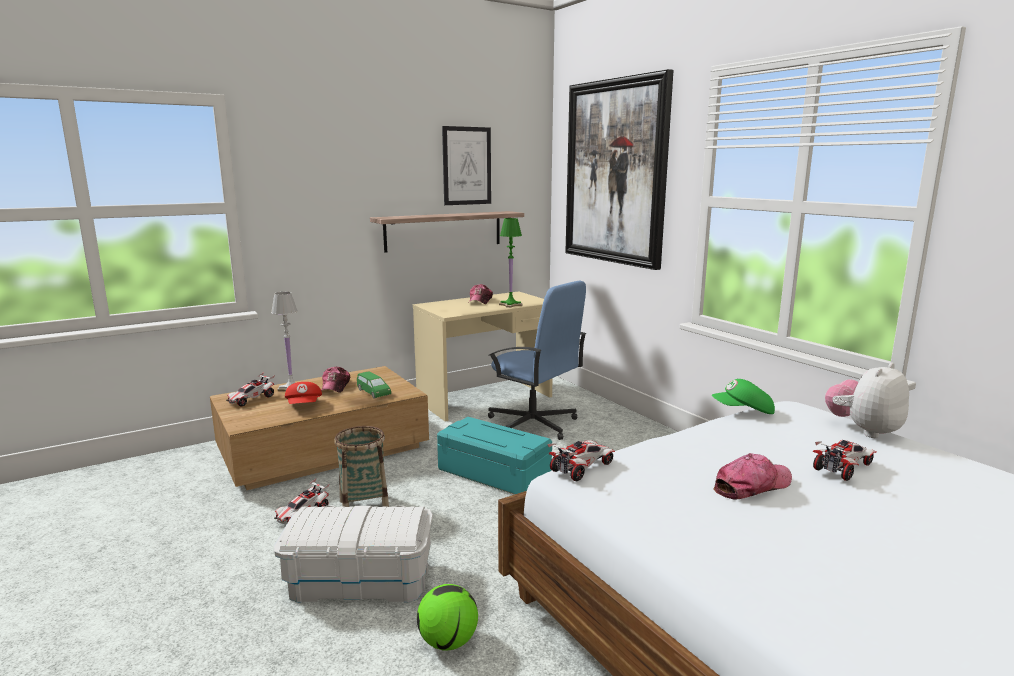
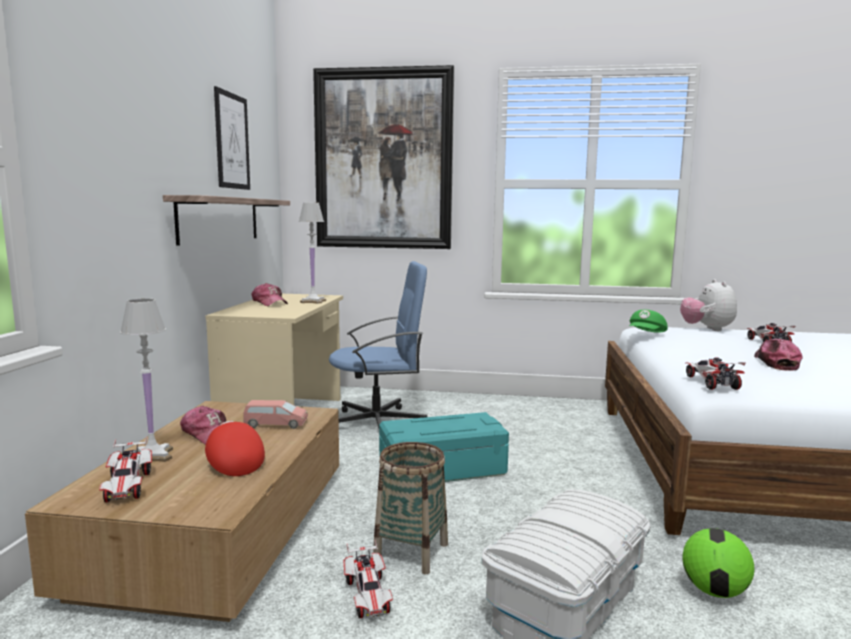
camera: 50 degrees left, 5 degrees down
red cap [285,382,322,404] -> red cap turned 150 degrees counterclockwise [205,421,265,476]
green toy car [357,371,391,399] -> pink toy car [243,400,308,429]
green table lamp [499,218,523,308] -> white table lamp [299,202,326,304]

